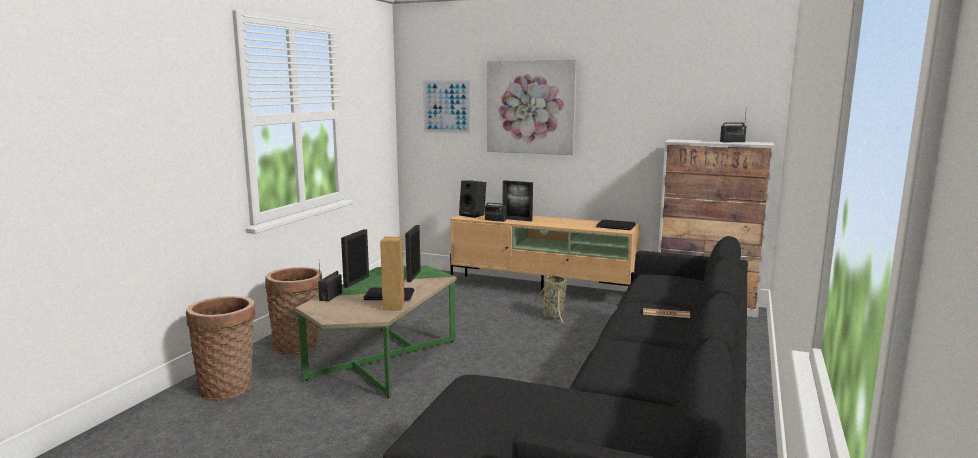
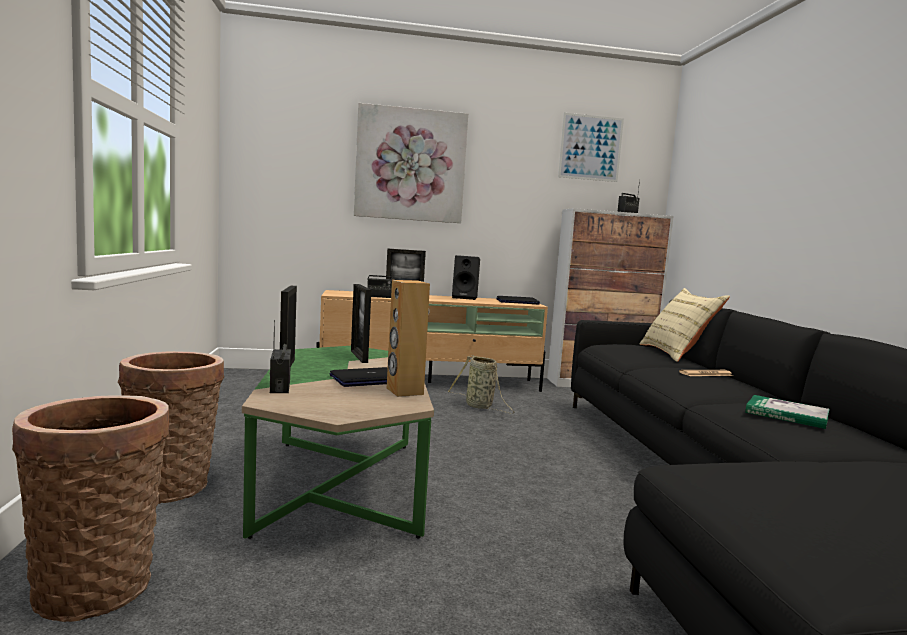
camera: 30 degrees left, 5 degrees down
picture [423,80,471,134] -> picture moved to [558,113,624,182]
black speaker [459,180,486,218] -> black speaker moved to [452,255,480,300]
none -> beige pillow [640,288,730,362]
none -> book [745,395,830,429]

